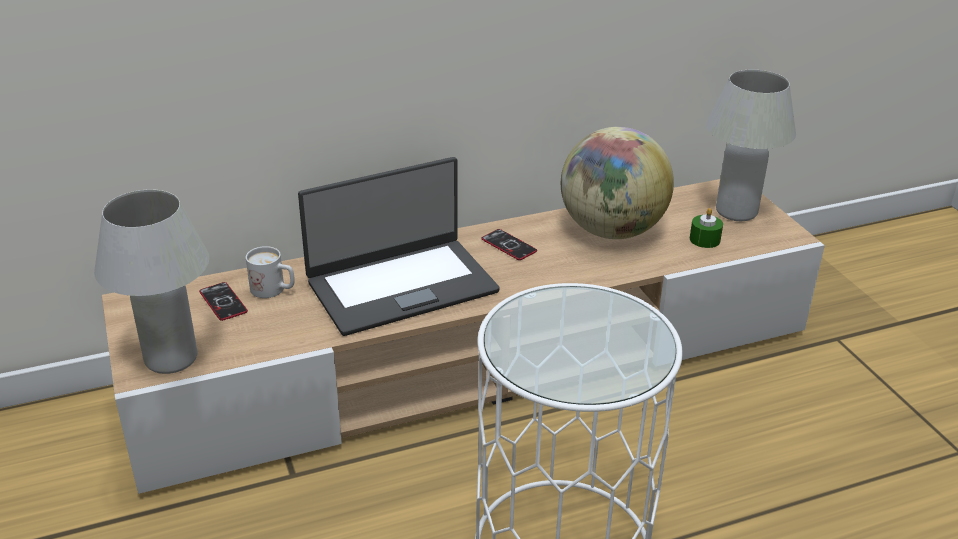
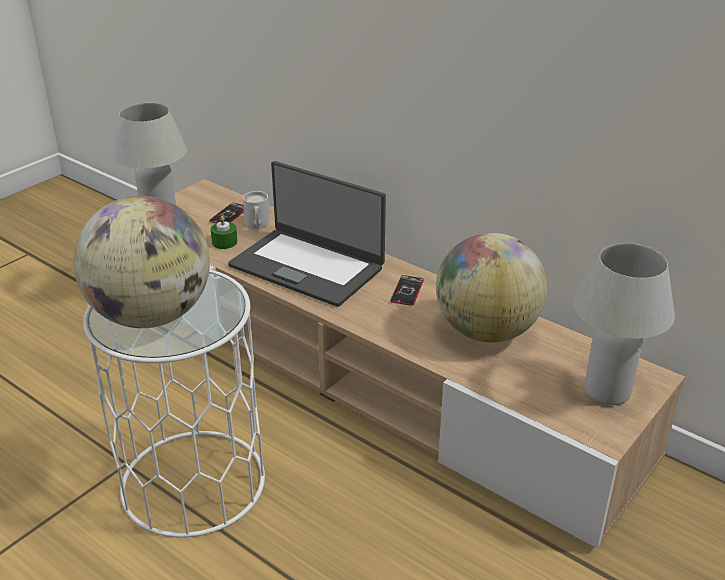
camera: 60 degrees right, 0 degrees up
green candle [690,208,723,248] -> green candle moved to [211,216,237,249]
none -> globe [73,196,210,328]

